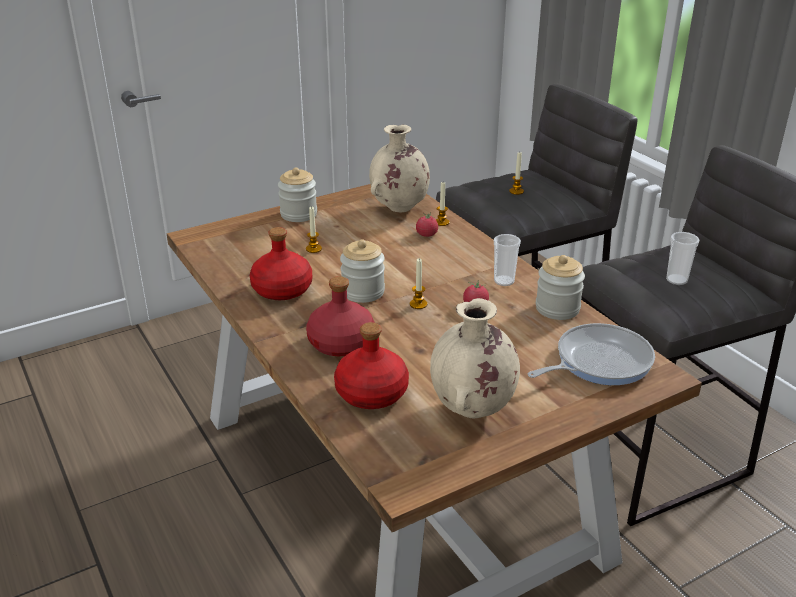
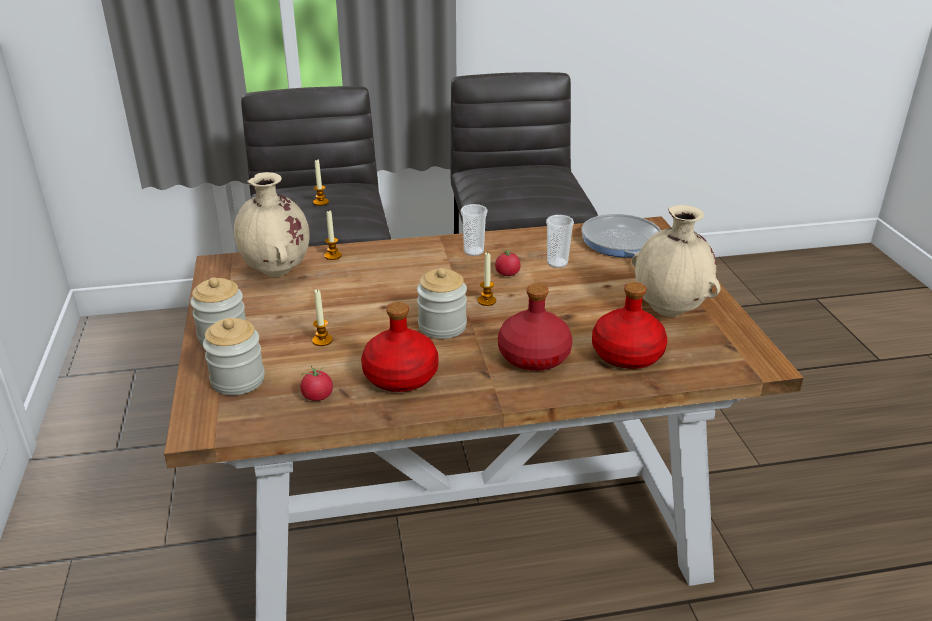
camera: 70 degrees left, 0 degrees up
tomato [416,212,438,237] -> tomato moved to [301,366,333,401]
jar [536,255,585,320] -> jar moved to [203,318,265,395]
cup [666,232,699,285] -> cup moved to [546,215,574,268]

